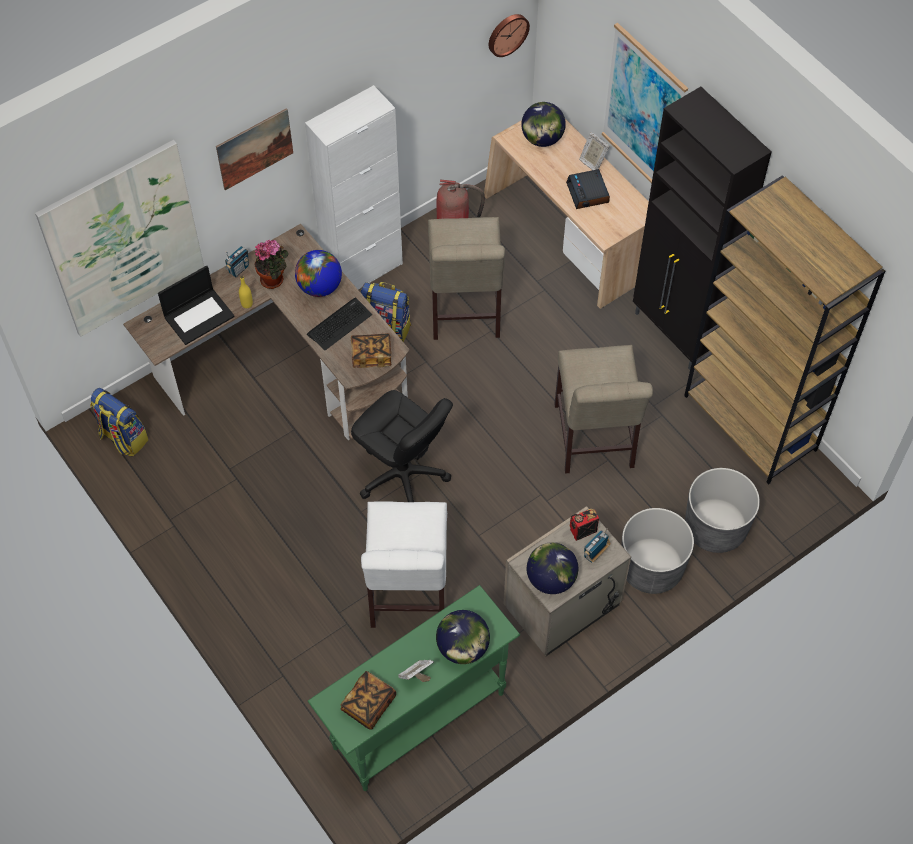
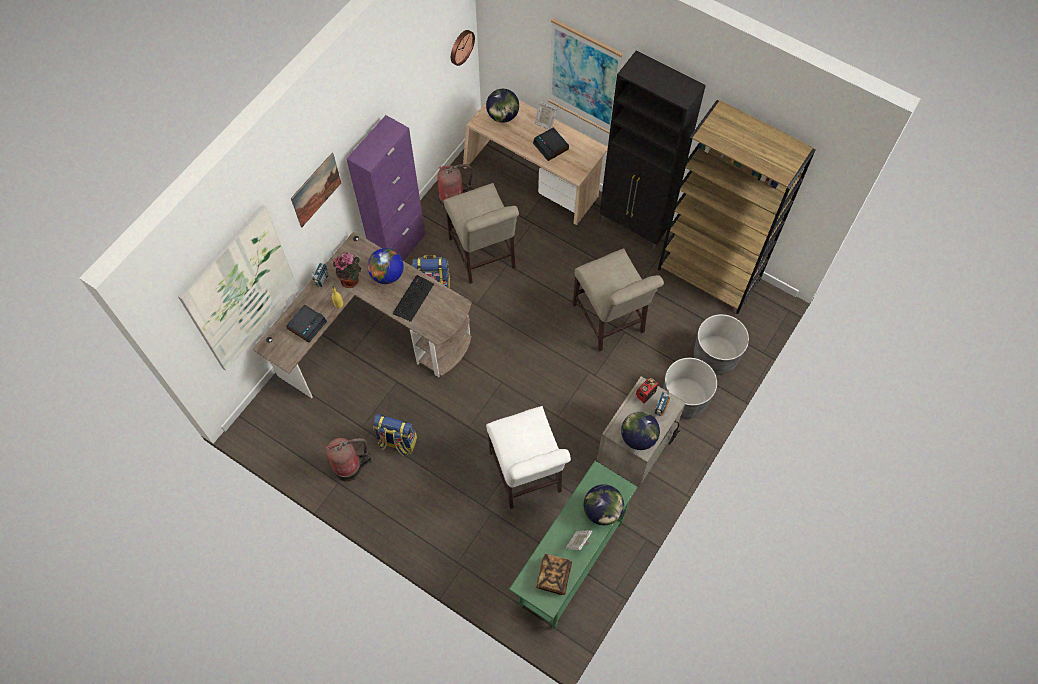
camera: 20 degrees left, 5 degrees up
backpack [90,388,149,456] -> backpack moved to [374,414,417,456]
laptop [158,265,235,345] -> alarm clock [286,304,327,343]
white cabinet [305,85,403,290] -> purple cabinet [346,115,425,261]
book [351,333,391,368] -> none
black office chair [351,390,453,502] -> none
none -> fire extinguisher [326,438,372,482]

